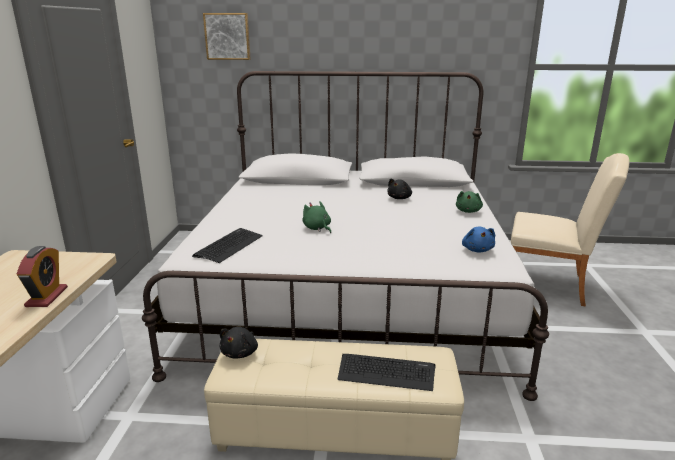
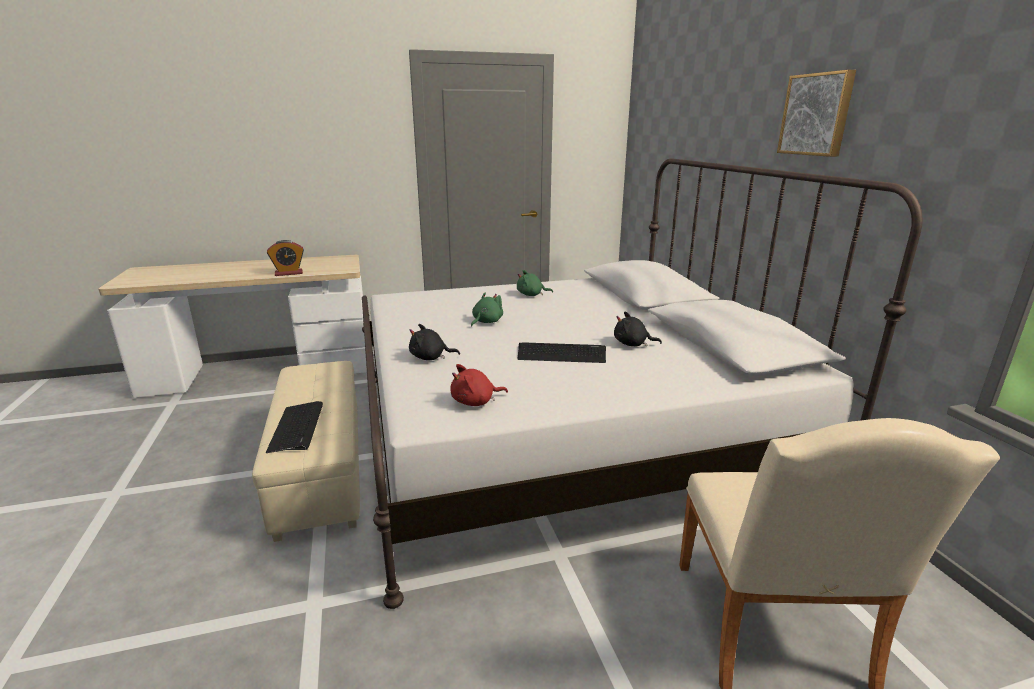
camera: 70 degrees right, 0 degrees up
keyboard [192,228,263,263] -> keyboard moved to [517,342,606,363]
picture [203,13,251,60] -> picture moved to [777,70,856,157]
black plush toy [220,327,258,358] -> black plush toy moved to [409,324,460,360]
green plush toy [456,191,483,213] -> green plush toy moved to [517,270,553,296]
blue plush toy [462,227,495,253] -> red plush toy [450,364,508,406]

